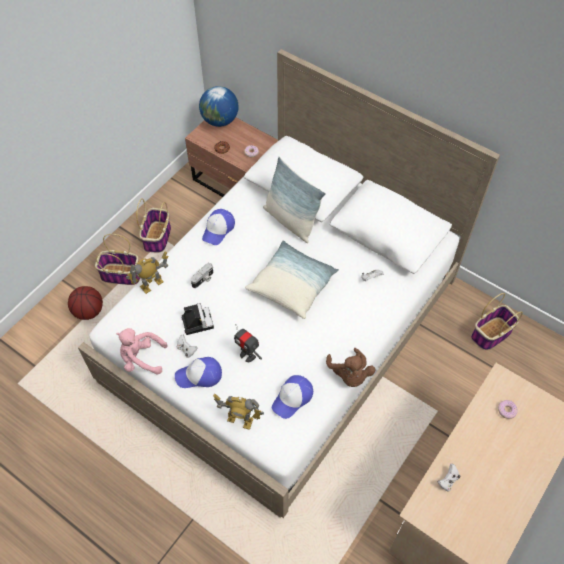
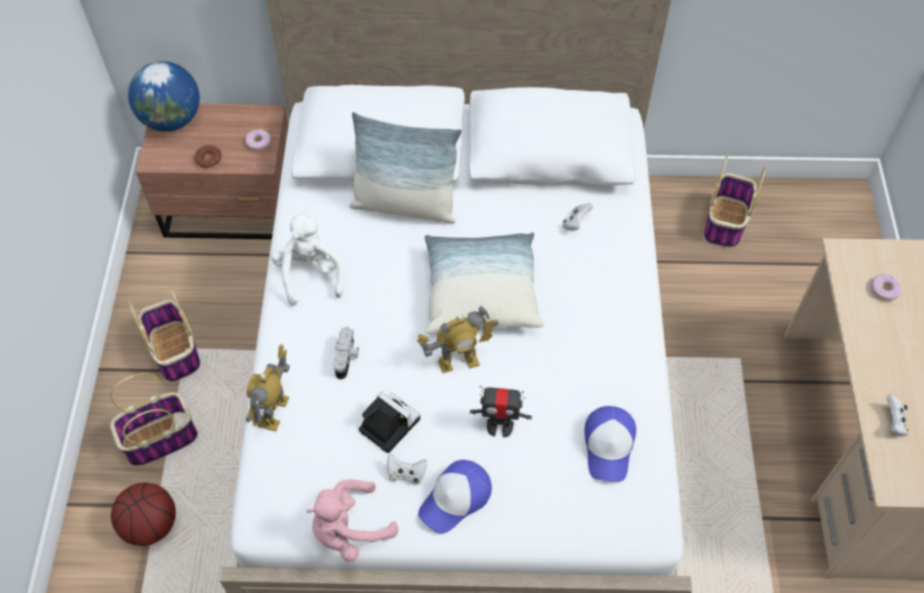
camera: 35 degrees left, 0 degrees up
cap [202,209,235,245] -> white plush toy [271,211,344,306]
toy robot [213,394,264,430] -> toy robot moved to [417,306,499,373]
brown plush toy [326,348,375,387] -> none

